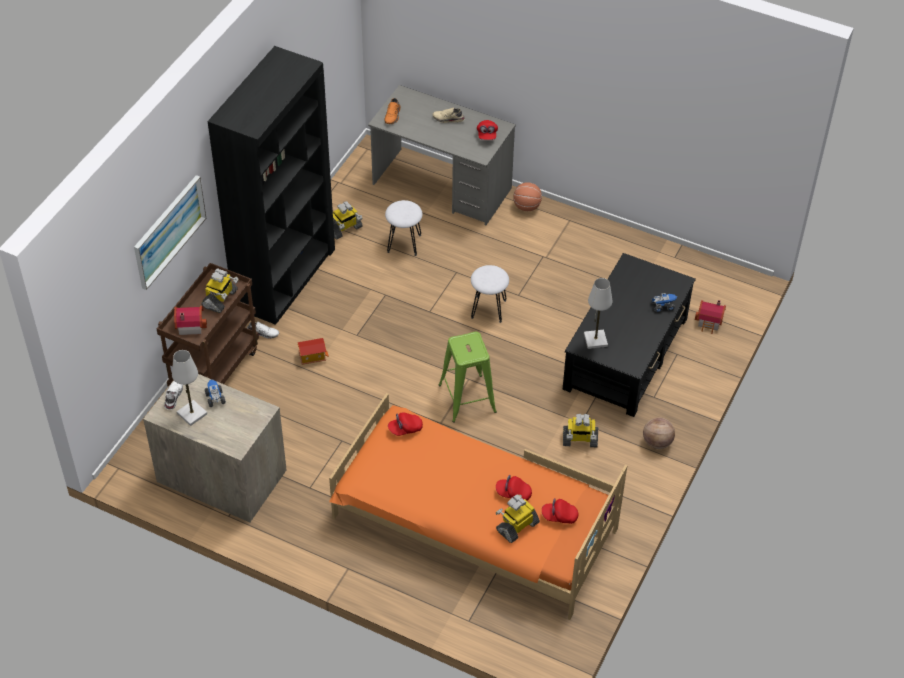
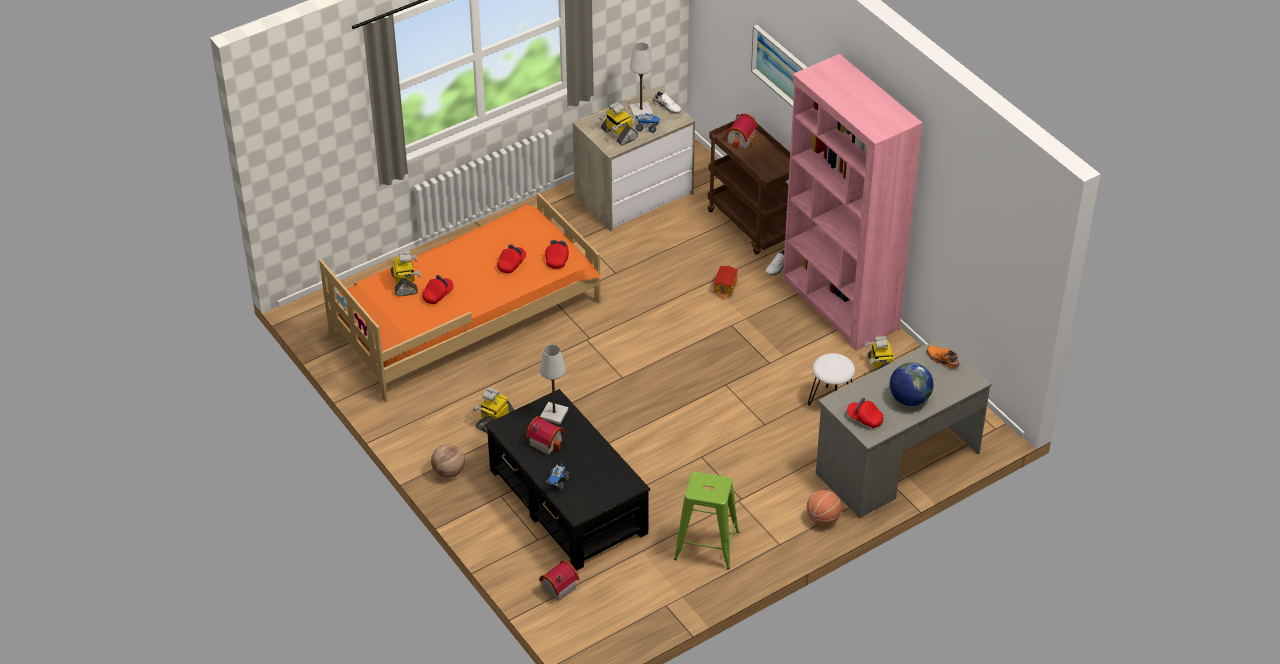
camera: 120 degrees right, 5 degrees down
toy robot [201,268,239,313] -> toy robot moved to [599,102,638,146]
black bookcase [207,46,335,325] -> pink bookcase [783,54,922,351]
beige shoe [432,107,465,123] -> globe [890,362,933,406]
green stool [439,332,497,423] -> green stool moved to [674,471,739,570]
white stool [471,265,509,323] -> none
red cap [542,498,579,524] -> red cap moved to [497,244,526,273]
none -> toy house [526,416,565,455]

